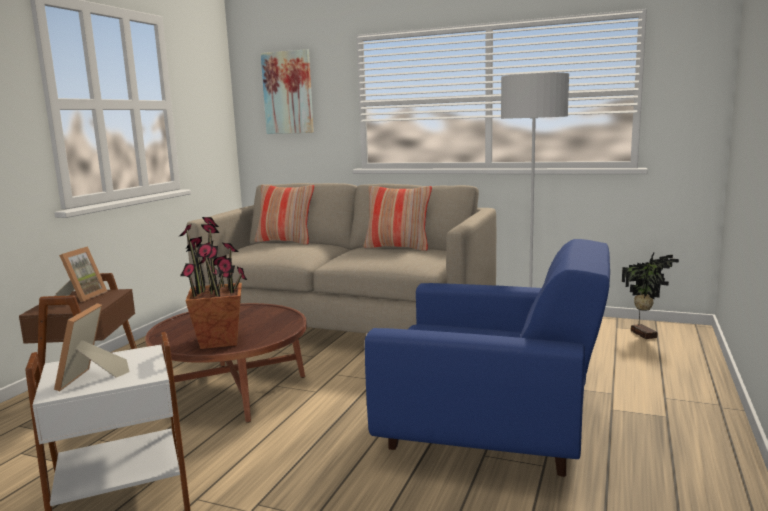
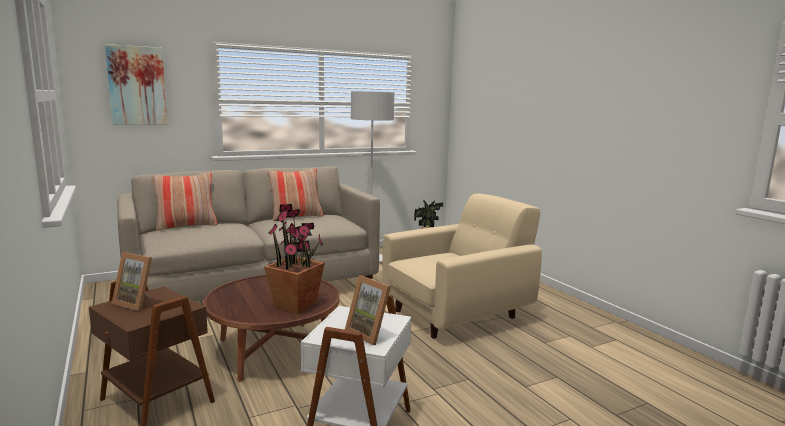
camera: 50 degrees left, 0 degrees up
picture frame [55,246,107,302] -> picture frame turned 150 degrees clockwise [112,252,152,311]
blue armchair [365,239,610,477] -> beige armchair [382,194,542,339]

